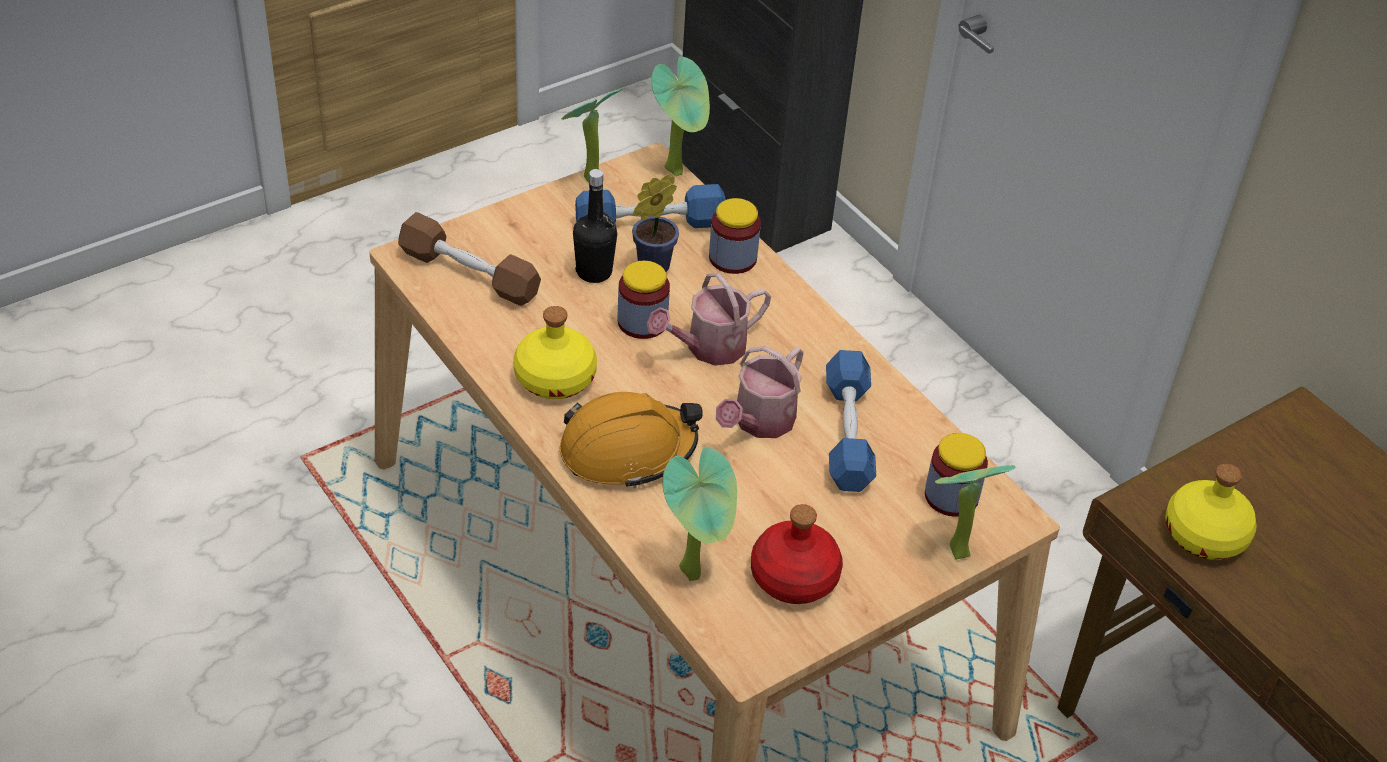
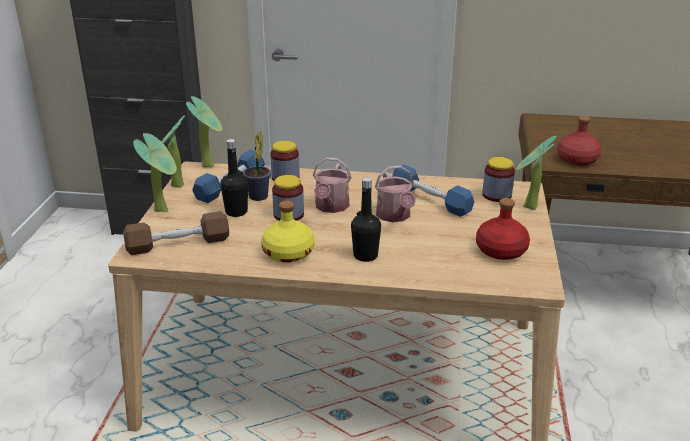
camera: 45 degrees left, 15 degrees down
orange hard hat [559,392,703,488] -> black bottle [351,177,381,262]
potted plant [662,447,737,581] -> potted plant moved to [133,133,177,213]
yellow bottle [1165,463,1257,560] -> red bottle [557,116,601,166]

